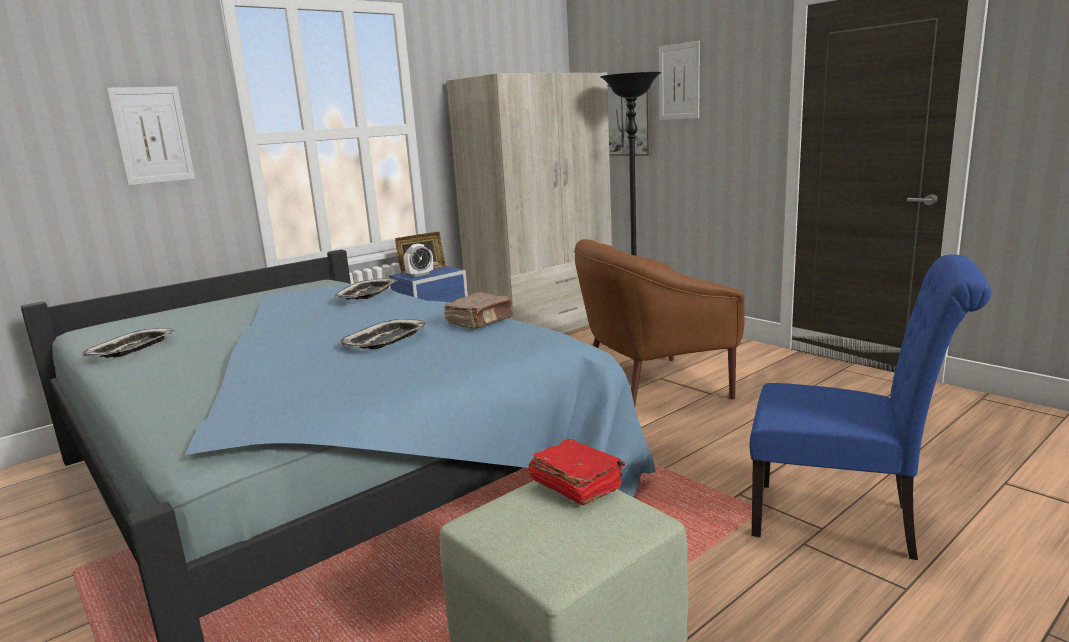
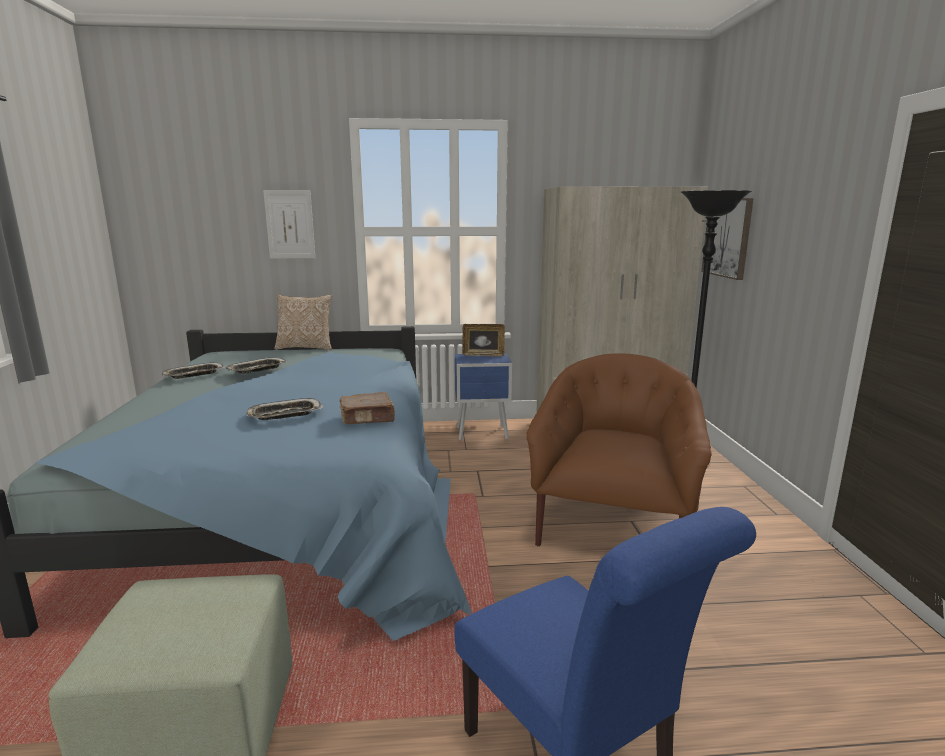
camera: 35 degrees right, 0 degrees up
tray [335,278,397,300] -> tray moved to [226,357,288,374]
alarm clock [404,244,433,277] -> none
red book [528,439,625,505] -> none
brown armchair [574,239,745,406] -> brown armchair turned 90 degrees clockwise [527,354,712,546]
picture [659,41,700,120] -> none
none -> pillow [274,295,333,350]

